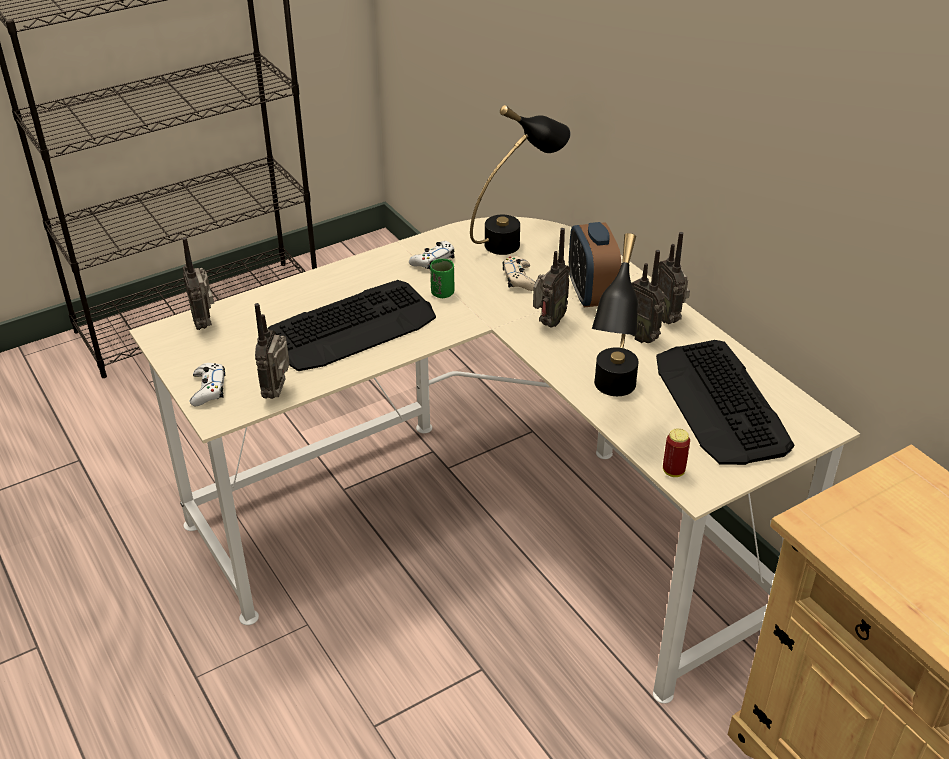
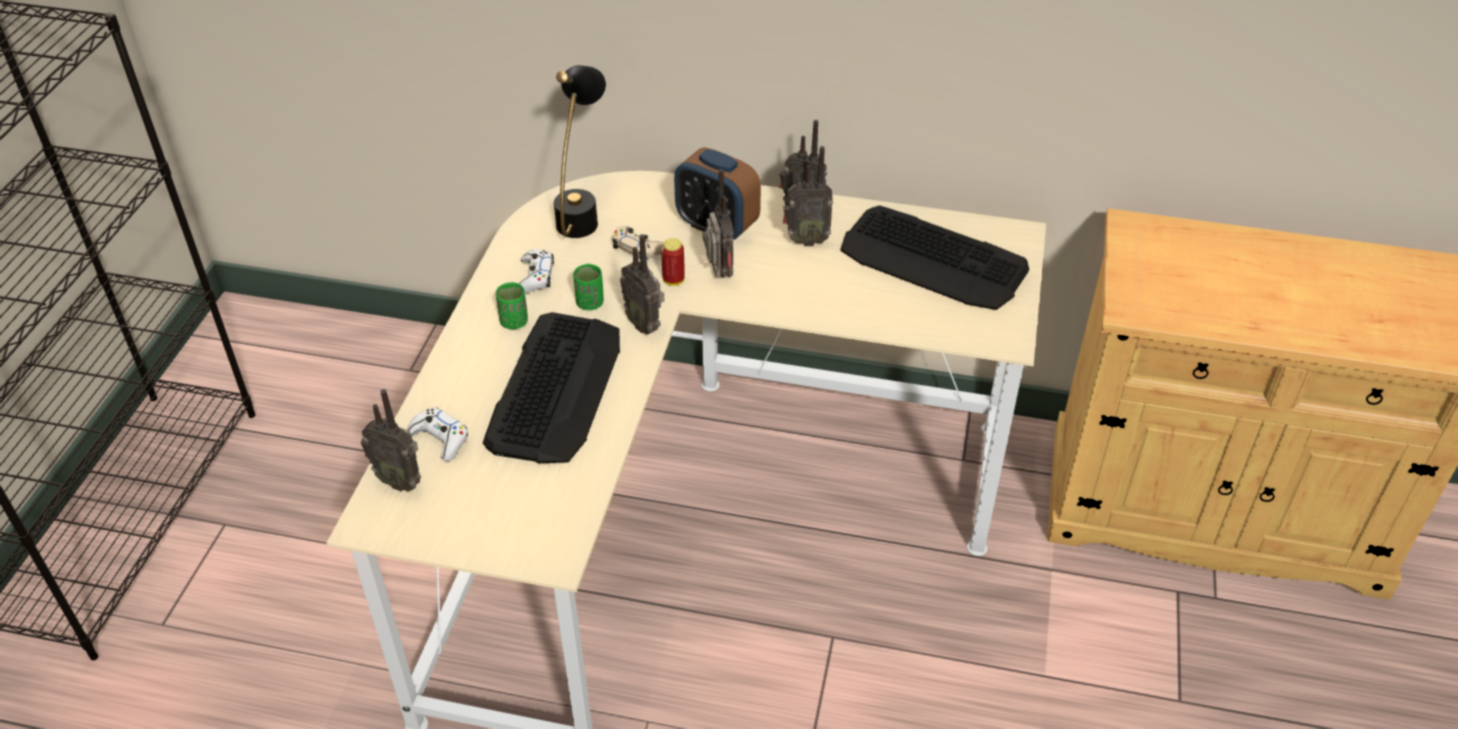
camera: 45 degrees left, 5 degrees up
white game controller [190,363,225,406] -> white game controller moved to [407,407,468,461]
radio [255,303,290,399] -> radio moved to [620,234,664,335]
black table lamp [592,233,639,396] -> none
can [663,428,690,477] -> can moved to [661,238,685,286]
none -> green cup [496,282,528,329]

